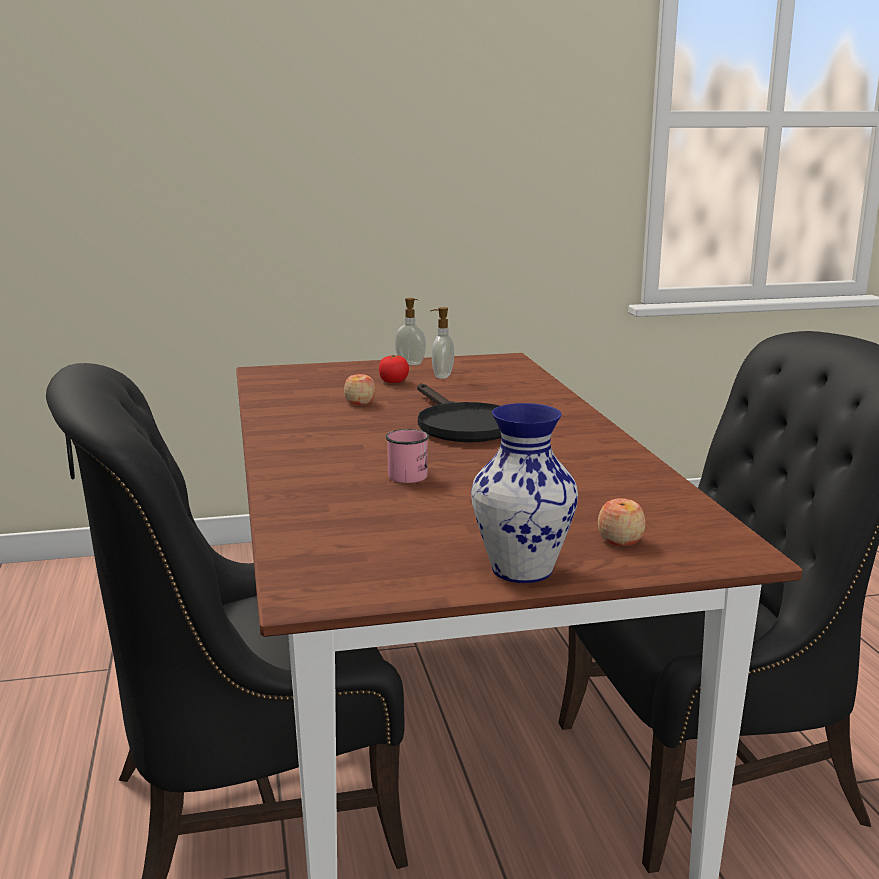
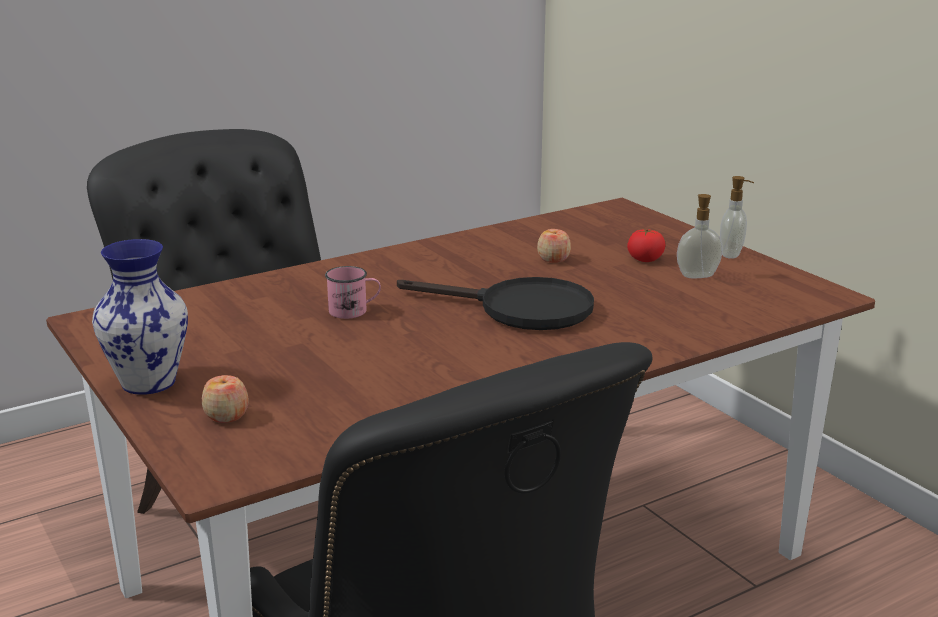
camera: 70 degrees right, 5 degrees up
black frying pan [417,383,501,442] -> black frying pan turned 120 degrees counterclockwise [397,277,594,330]

